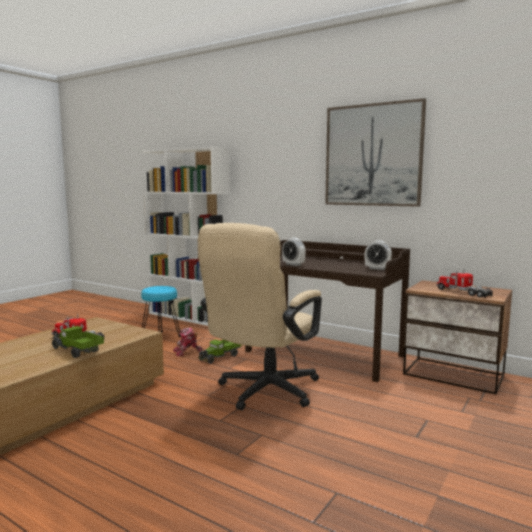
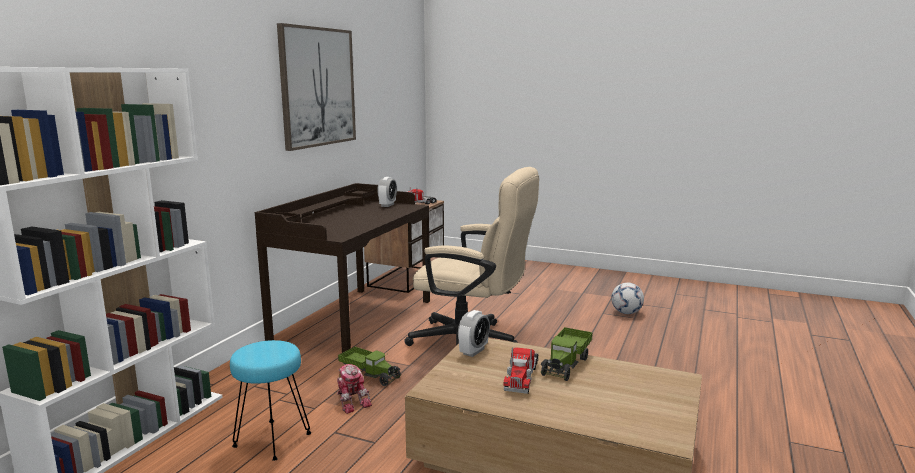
camera: 100 degrees left, 5 degrees up
alarm clock [282,238,306,266] -> alarm clock moved to [458,310,490,357]
none -> football [611,283,644,314]

